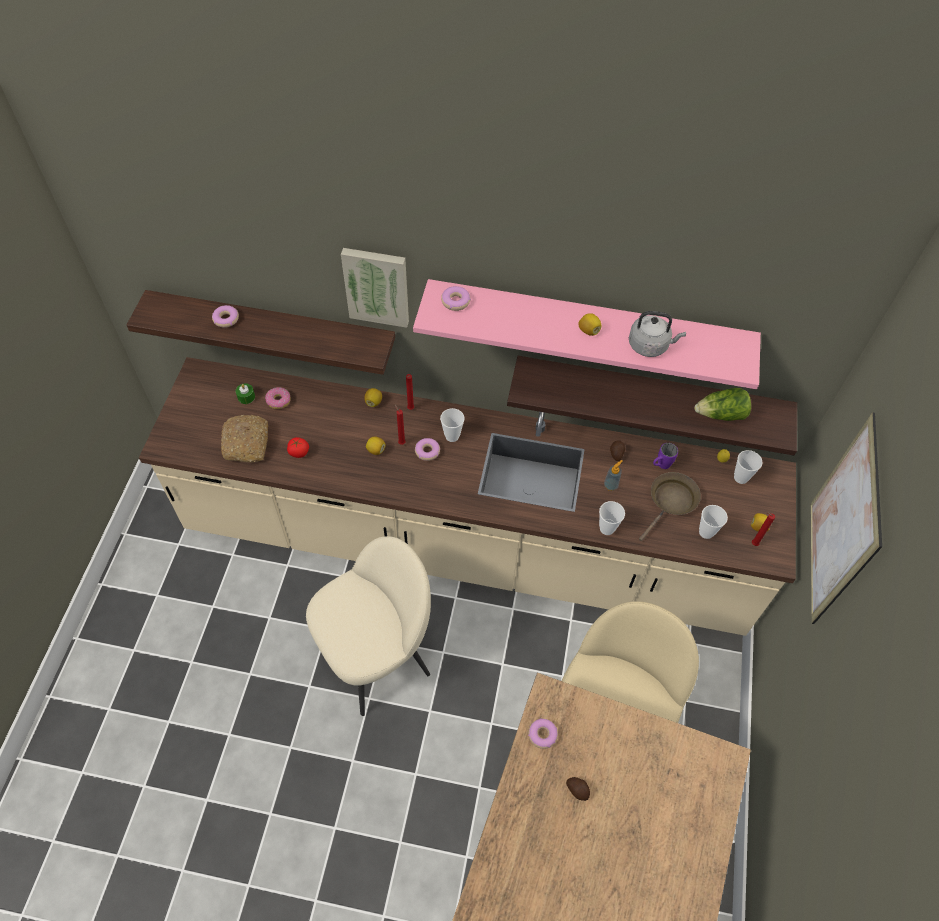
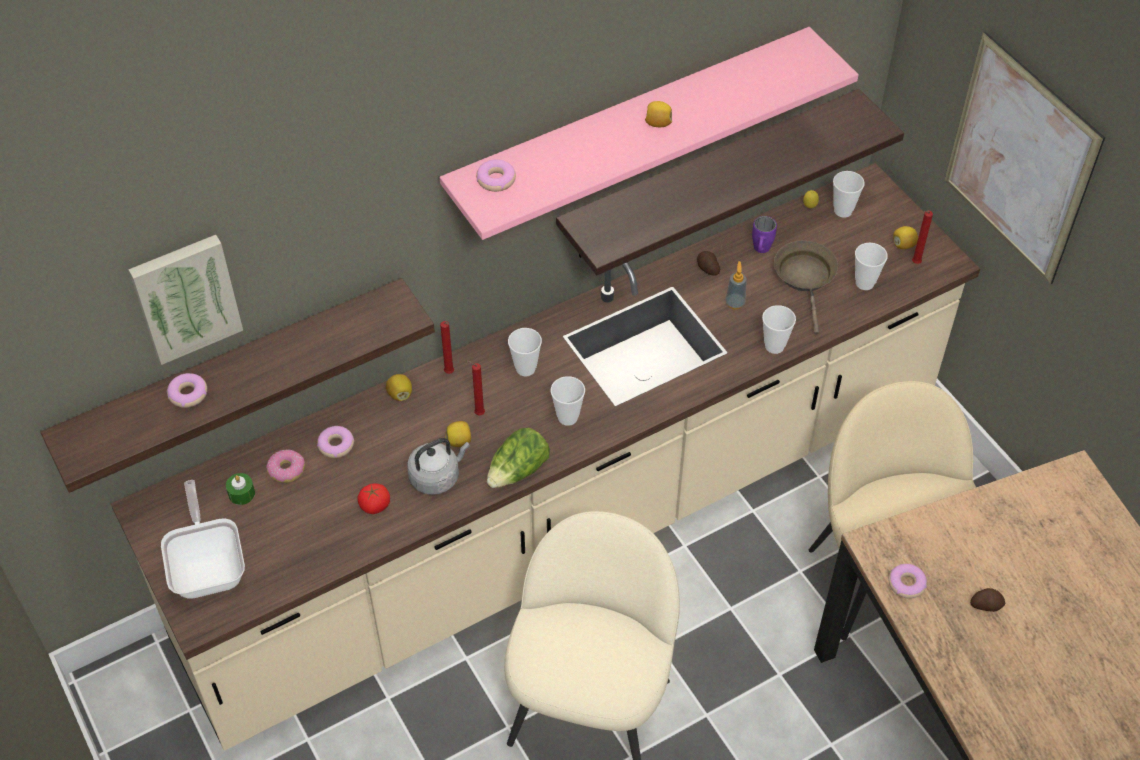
camera: 40 degrees left, 5 degrees down
bread [221,415,268,462] -> none
picture [341,248,409,328] -> picture moved to [128,235,243,365]
donut [415,438,440,461] -> donut moved to [317,426,354,458]
grey kettle [629,311,686,357] -> grey kettle moved to [407,438,470,495]
lettuce [694,388,751,421] -> lettuce moved to [487,428,550,488]
none -> frying pan [161,480,245,599]
none -> cup [551,376,585,426]

